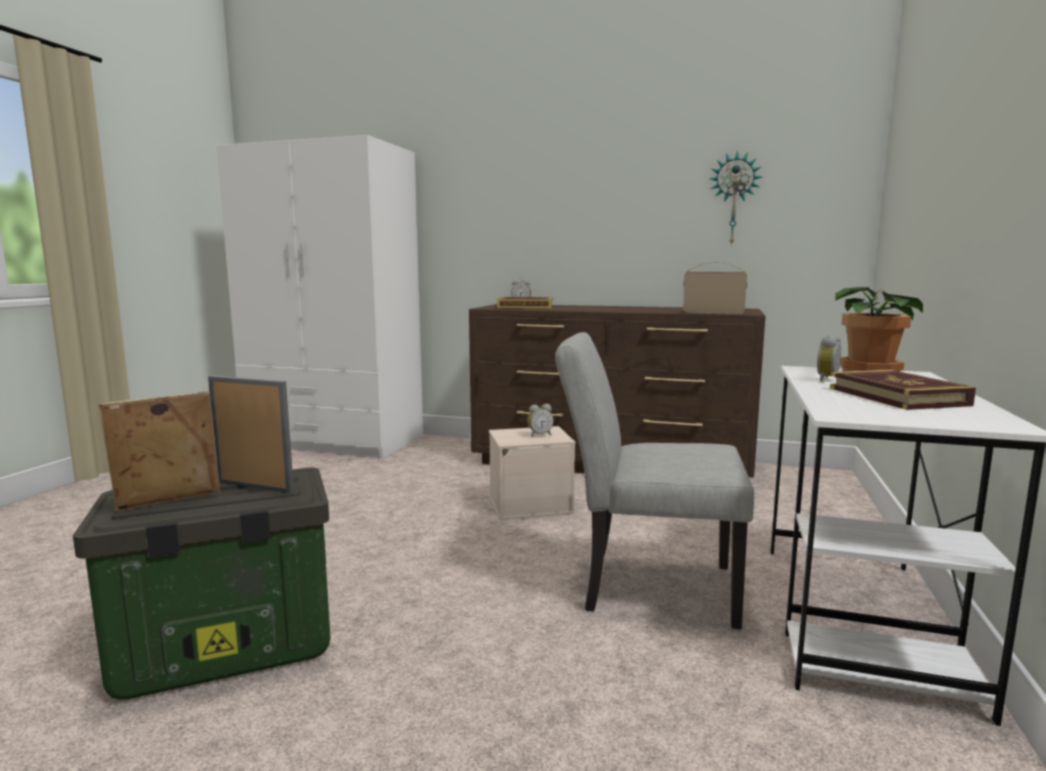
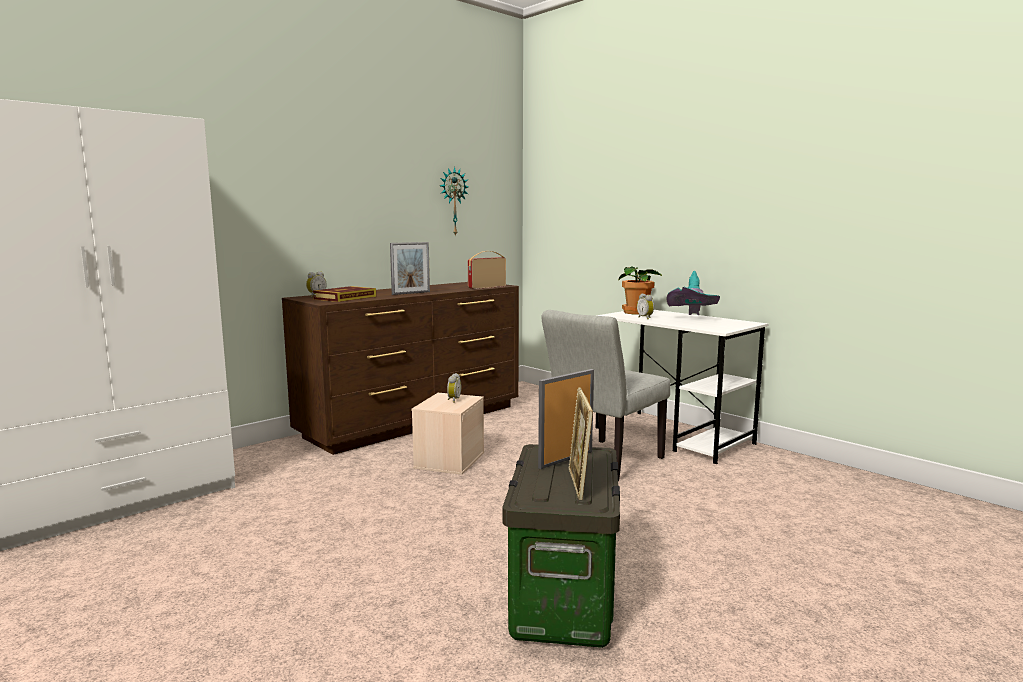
camera: 60 degrees left, 0 degrees up
book [830,370,976,410] -> turquoise hat [666,271,720,315]
none -> picture frame [390,242,430,295]

